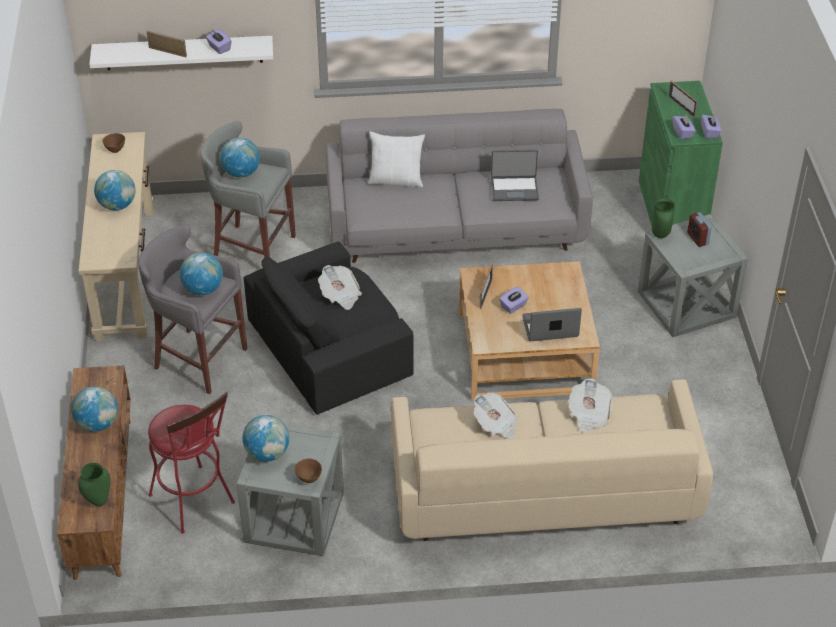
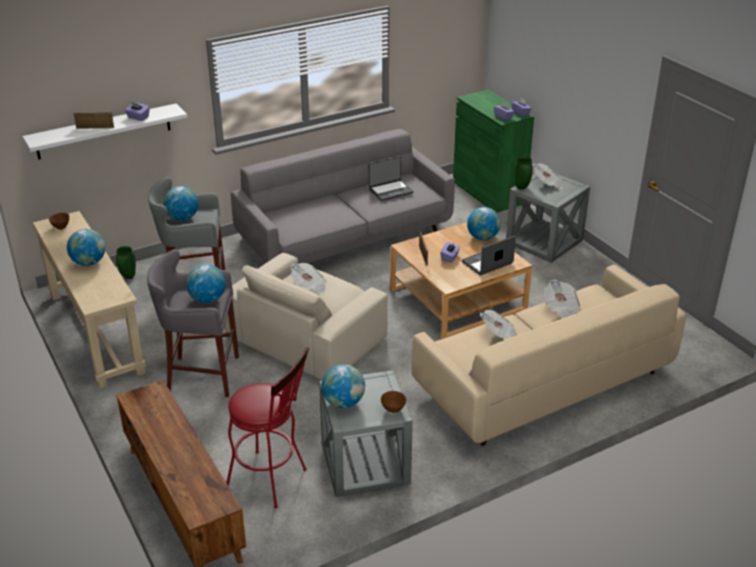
camera: 25 degrees left, 10 degrees down
globe [71,386,118,432] -> globe moved to [467,207,501,240]
green vase [78,463,110,506] -> green vase moved to [116,246,136,279]
black armchair [244,241,414,415] -> beige armchair [225,253,388,380]
white pillow [368,131,425,188] -> none
picture frame [668,81,698,118] -> none
alarm clock [687,212,712,247] -> newspaper [533,163,563,189]

